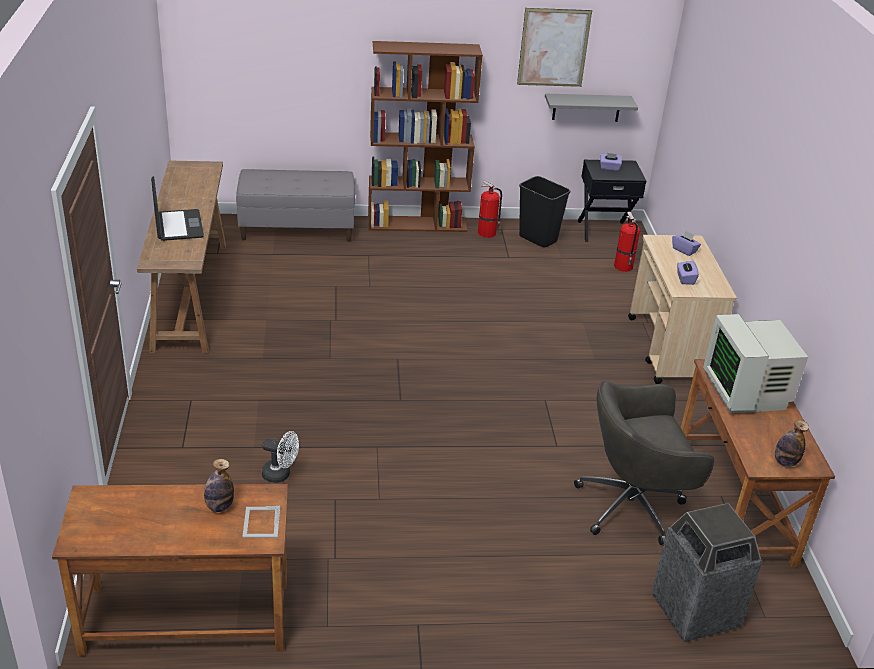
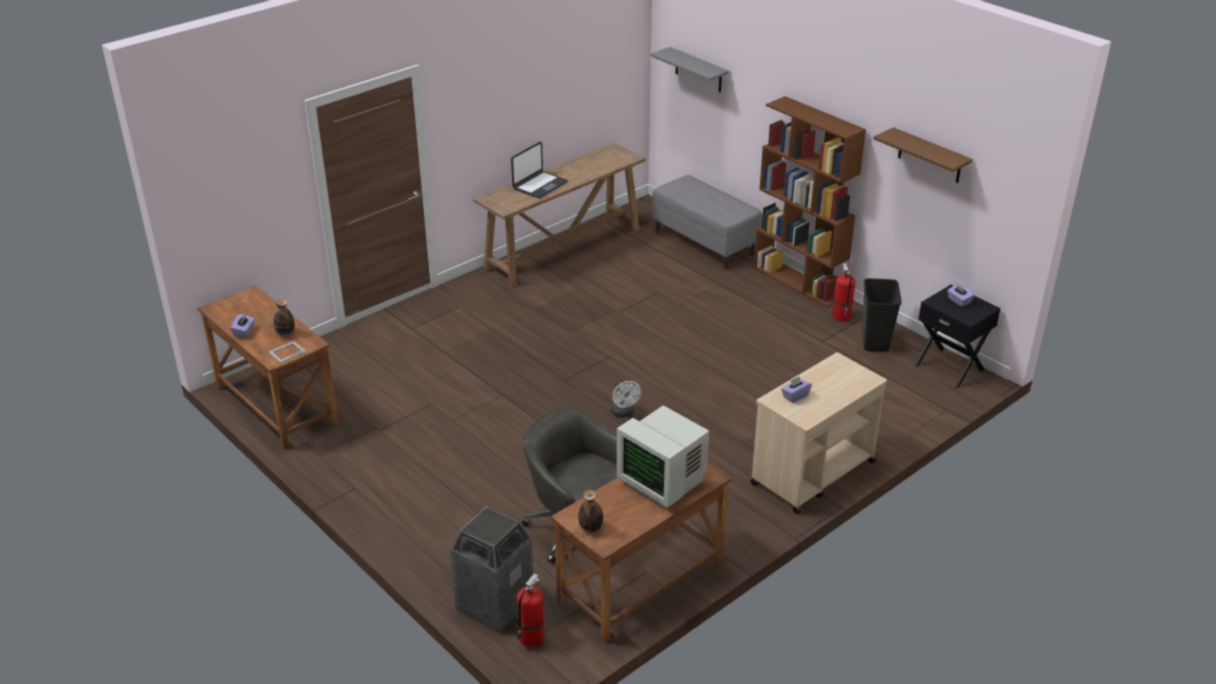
camera: 55 degrees right, 0 degrees up
white fan [262,431,299,483] -> white fan moved to [611,380,641,418]
picture [517,8,592,87] -> brown shelf [874,127,973,183]
grey shelf [545,93,638,122] -> grey shelf moved to [651,47,729,93]
fire extinguisher [614,212,640,272] -> fire extinguisher moved to [517,573,545,647]
purple tissue box [672,231,701,256] -> purple tissue box moved to [230,314,255,338]
monitor [703,314,808,413] -> monitor turned 90 degrees counterclockwise [617,405,709,508]

